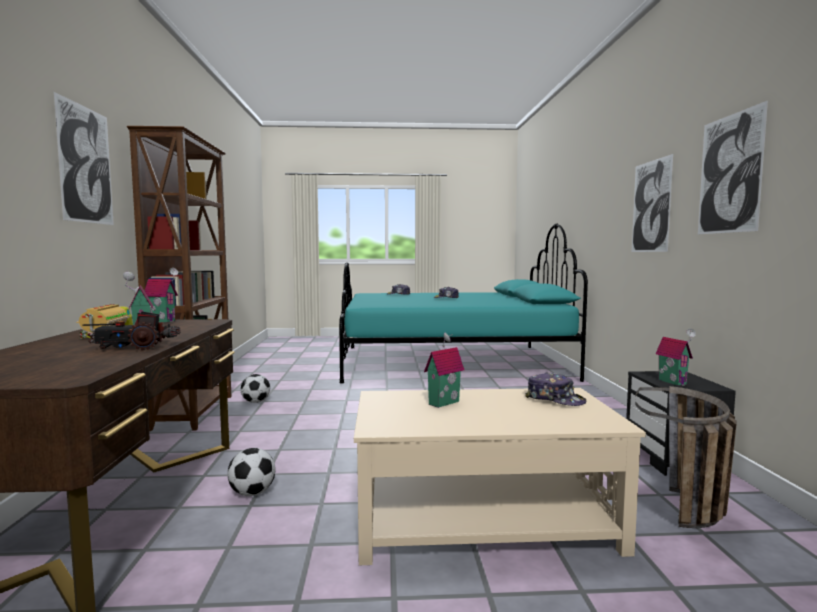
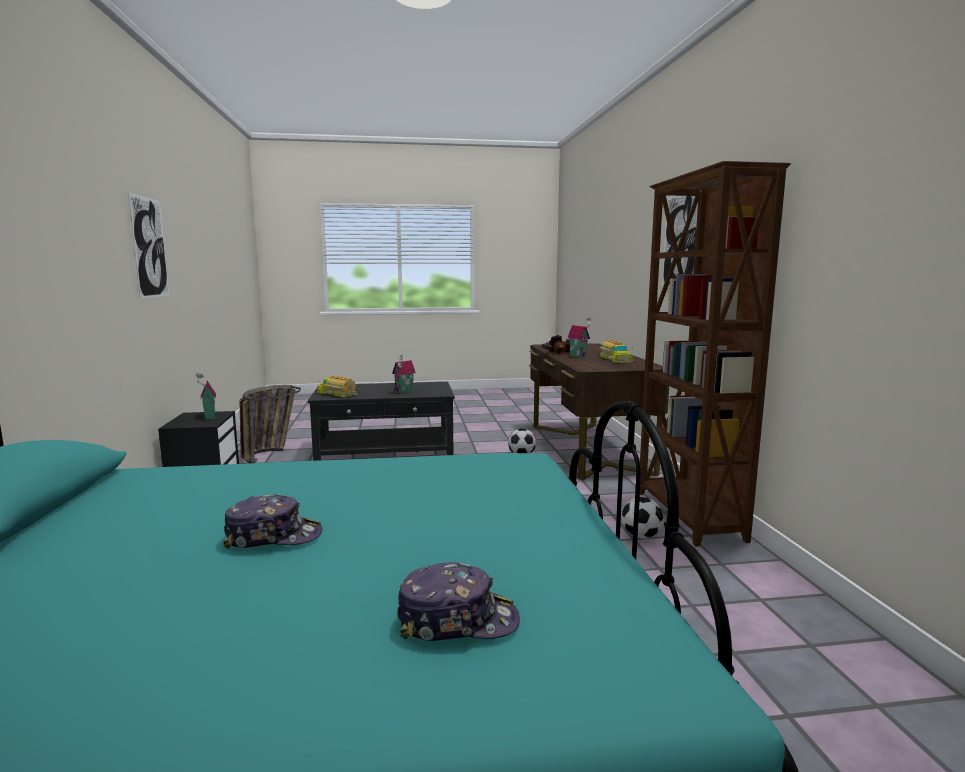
camera: 175 degrees right, 5 degrees up
toy house [145,268,178,322] -> none
beige coffee table [354,388,646,565] -> black coffee table [308,382,455,461]
cap [525,372,586,406] -> toy truck [317,376,357,398]
picture [632,154,673,252] -> none

